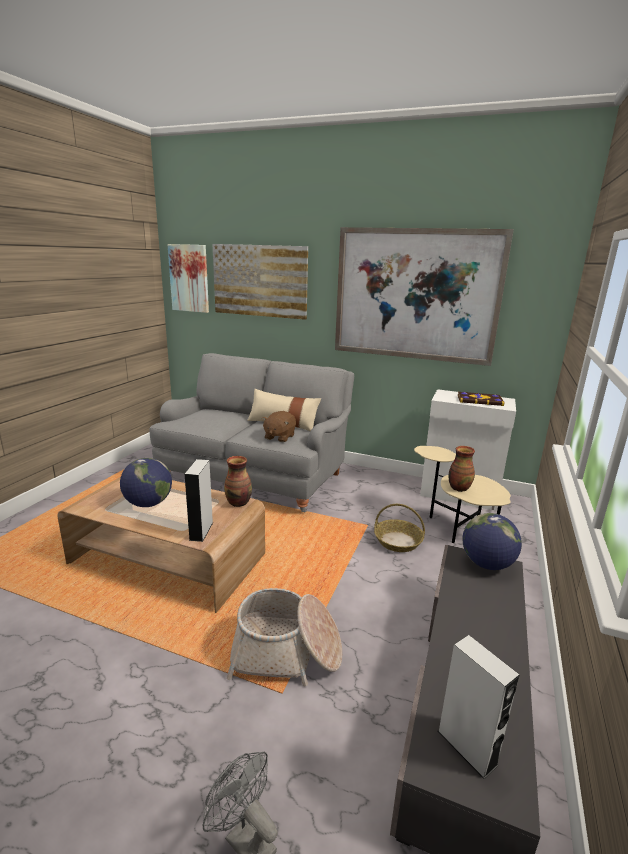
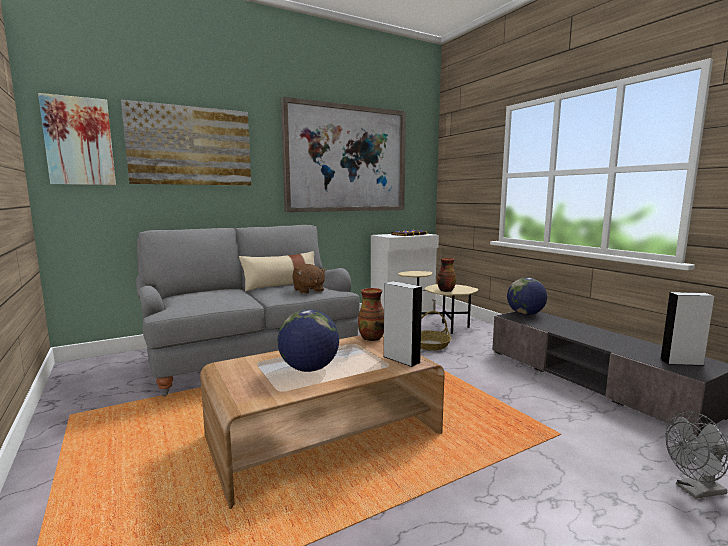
camera: 50 degrees left, 10 degrees down
basket [226,588,342,686] -> none

